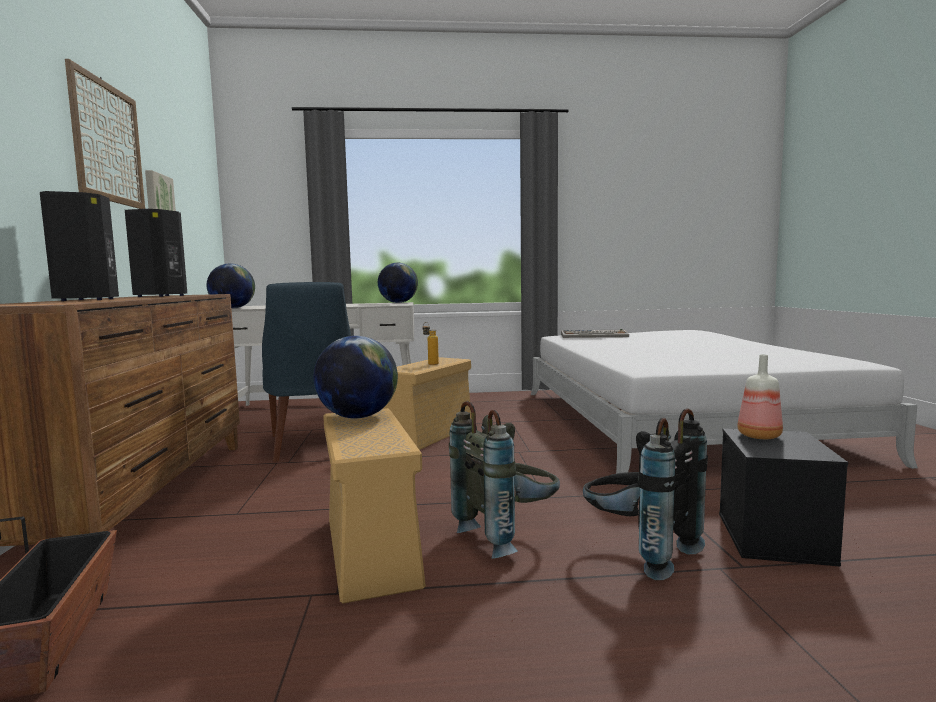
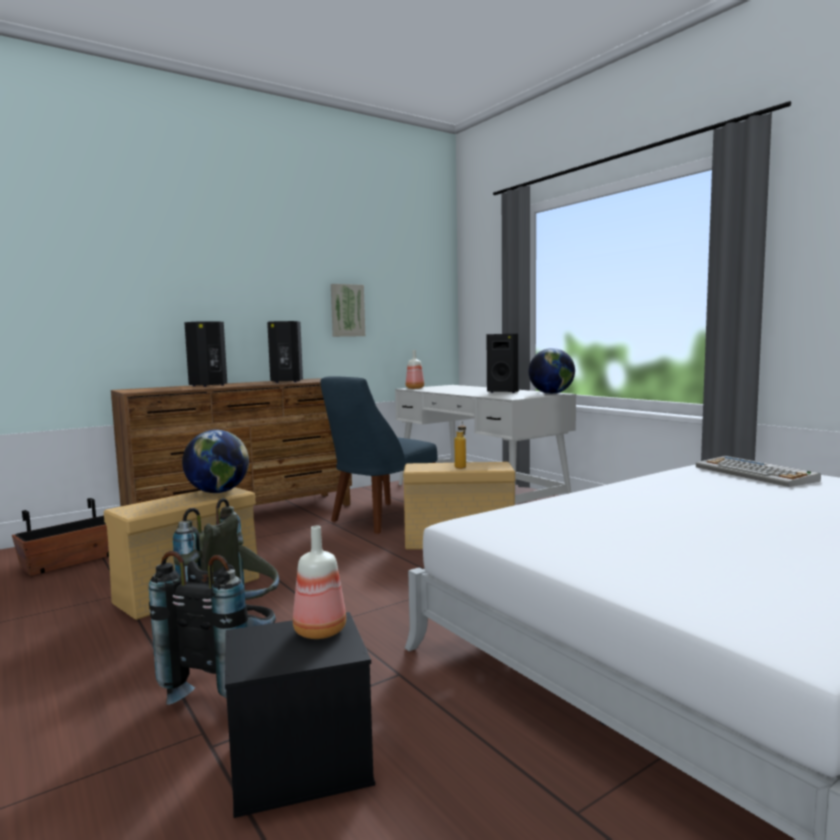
camera: 60 degrees right, 0 degrees up
picture [65,59,145,209] -> none
globe [207,264,255,309] -> bottle [406,350,424,389]
none -> black speaker [487,334,519,393]

